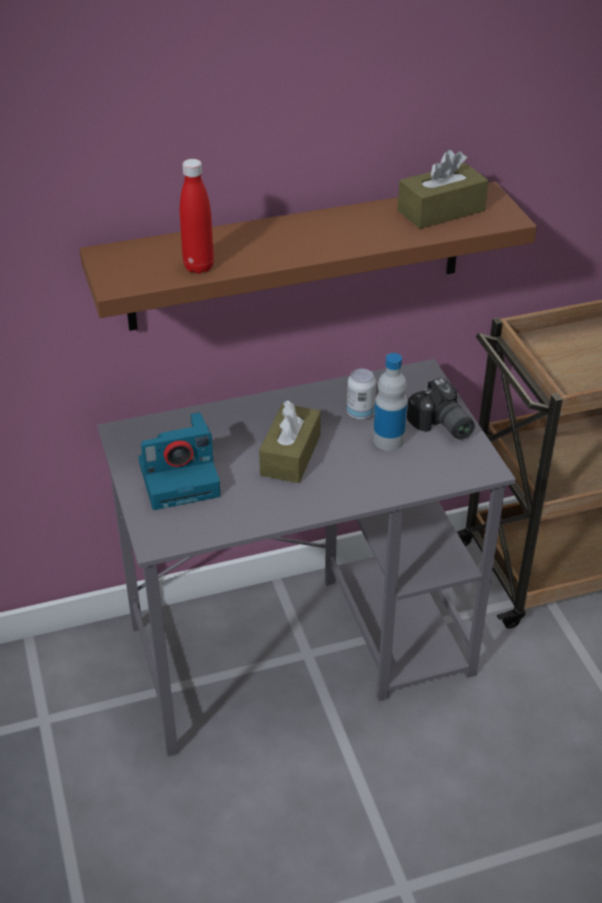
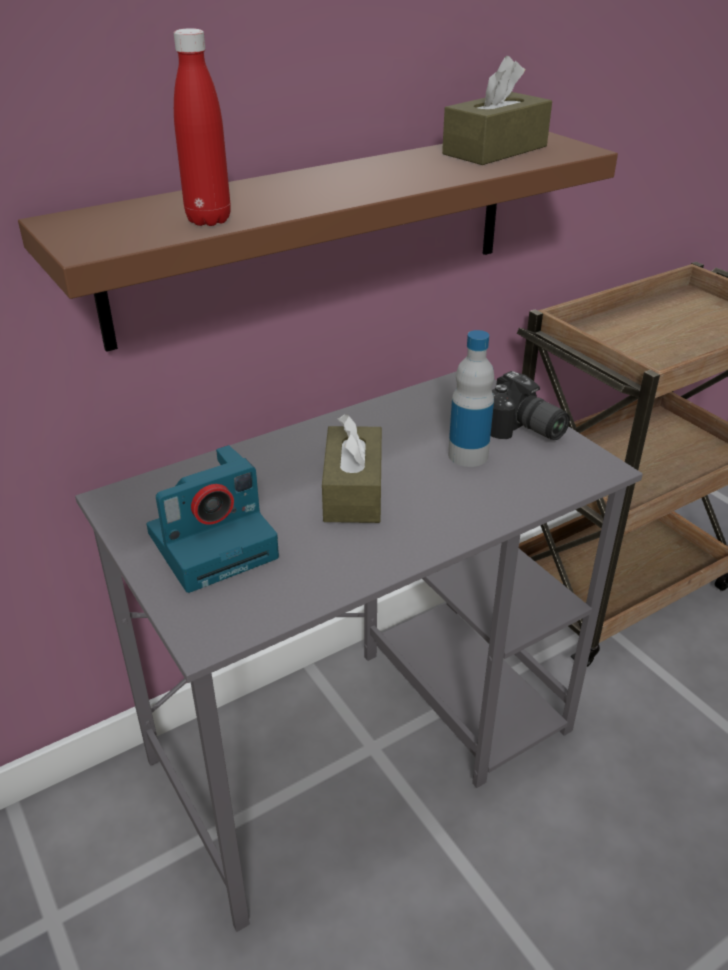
camera: 15 degrees left, 5 degrees down
can [347,369,376,420] -> none

